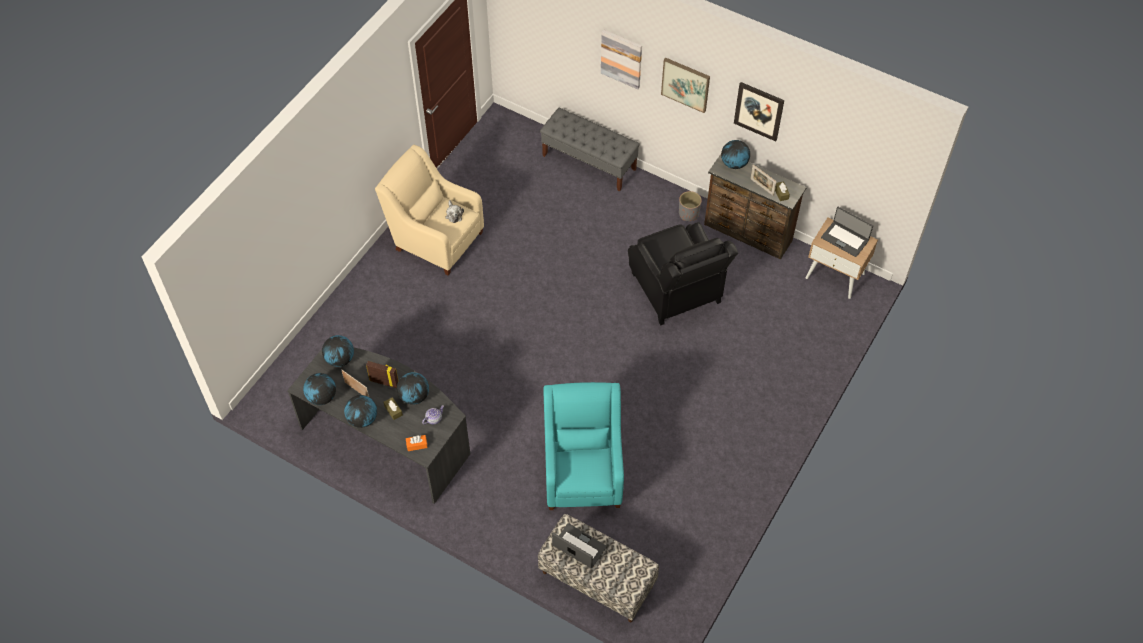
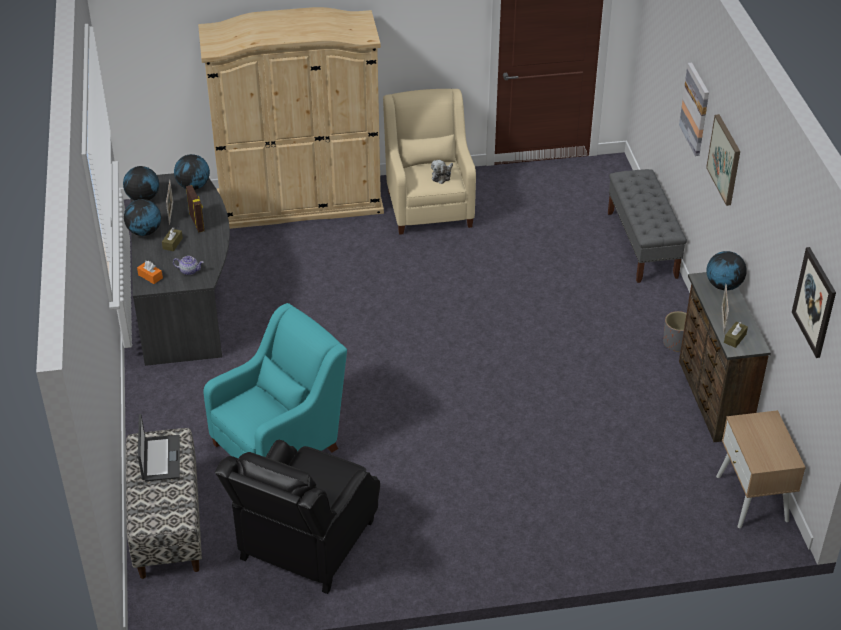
camera: 50 degrees right, 15 degrees down
globe [397,372,429,405] -> none
black armchair [628,222,738,325] -> black armchair moved to [215,440,380,594]
picture [734,82,784,141] -> picture moved to [792,247,836,358]
laptop [821,207,873,257] -> none
none -> beige wardrobe [198,7,384,229]

